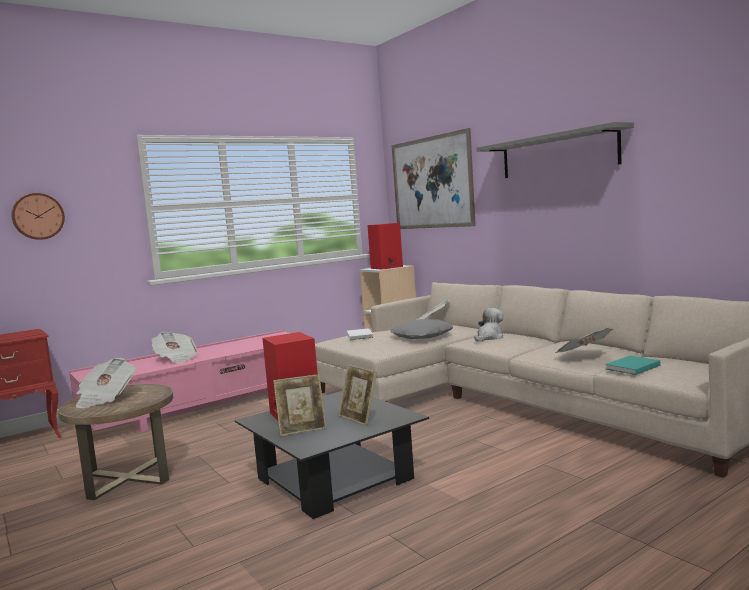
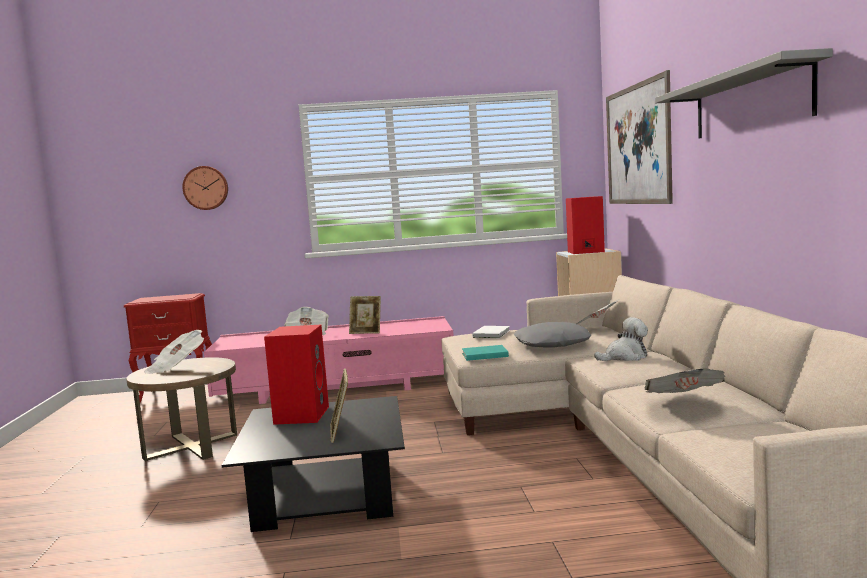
camera: 30 degrees right, 0 degrees up
picture frame [273,374,327,437] -> picture frame moved to [349,296,381,334]
turquoise book [605,356,660,375] -> turquoise book moved to [462,345,509,361]

